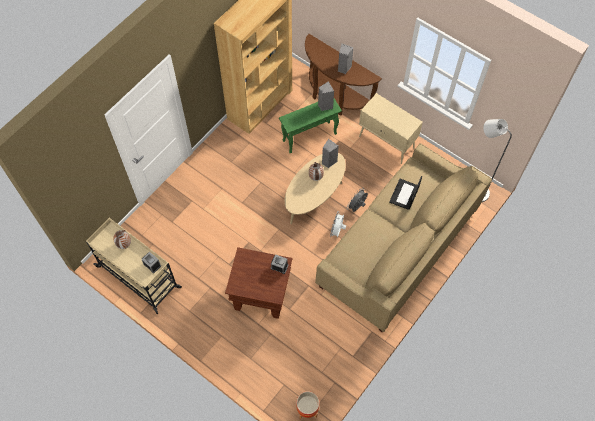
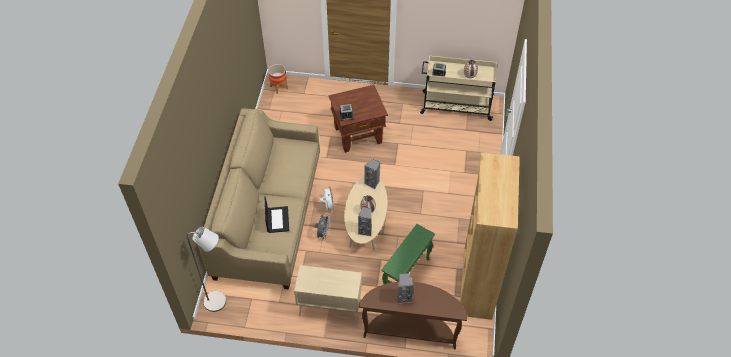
camera: 150 degrees right, 10 degrees down
grey speaker [318,81,334,111] -> grey speaker moved to [364,159,380,189]

